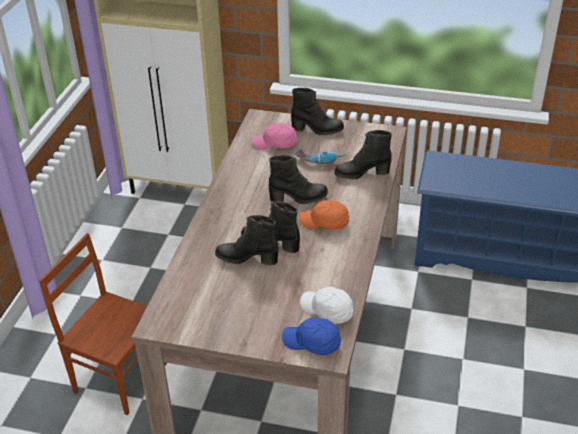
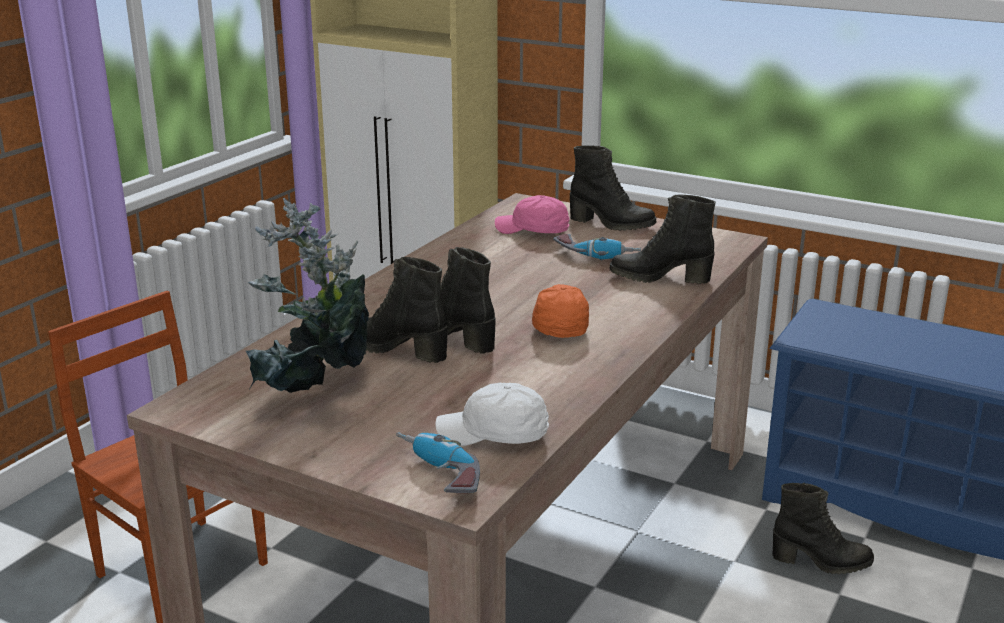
camera: 15 degrees right, 15 degrees down
black boot [268,155,328,204] -> black boot moved to [772,483,874,574]
blue cap [282,318,341,355] -> power drill [396,432,480,493]
orange cap [299,200,350,230] -> orange cap turned 60 degrees clockwise [532,284,589,338]
white cap [300,286,353,324] -> white cap turned 45 degrees counterclockwise [435,383,549,446]
none -> potted plant [246,198,369,393]

